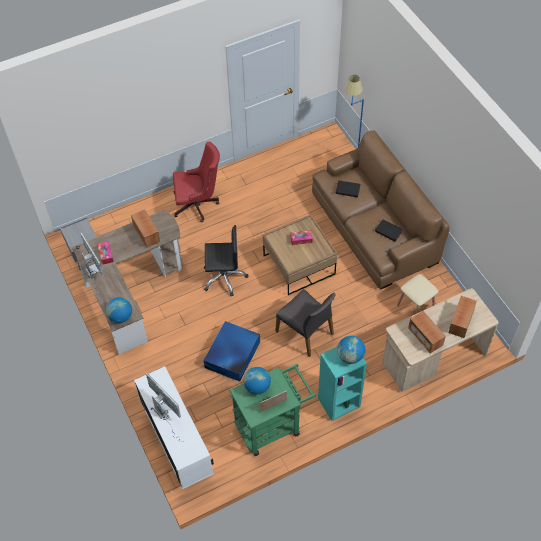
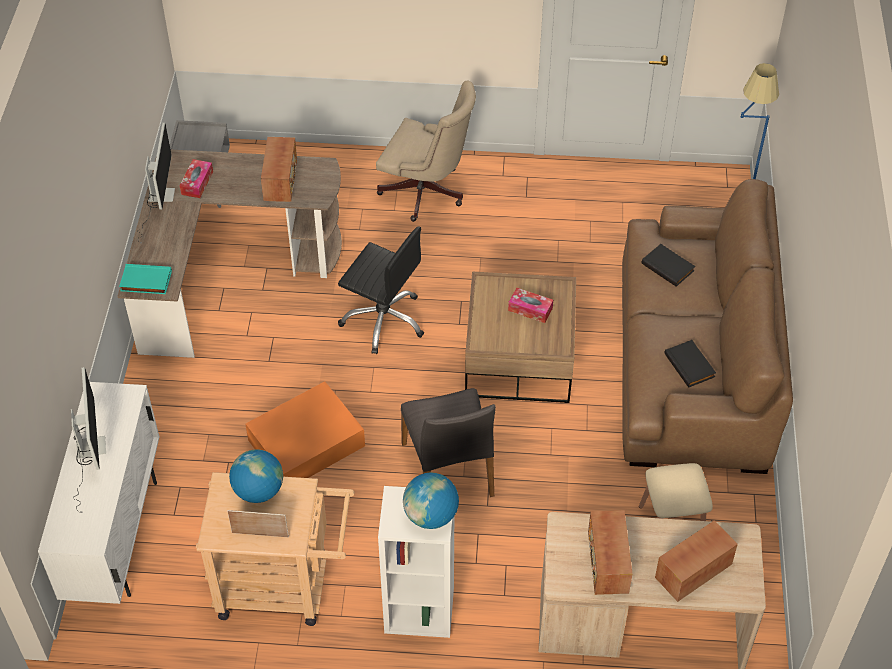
camera: 30 degrees right, 5 degrees down
globe [106,297,132,323] -> turquoise book [119,264,172,294]
red office chair [173,142,220,223] -> beige office chair [376,81,476,222]
blue storage box [204,321,260,382] -> orange storage box [245,381,365,478]
green cart [229,364,316,456] -> beige cart [196,472,354,626]
turquoise bookcase [318,346,367,421] -> white bookcase [378,486,454,638]

